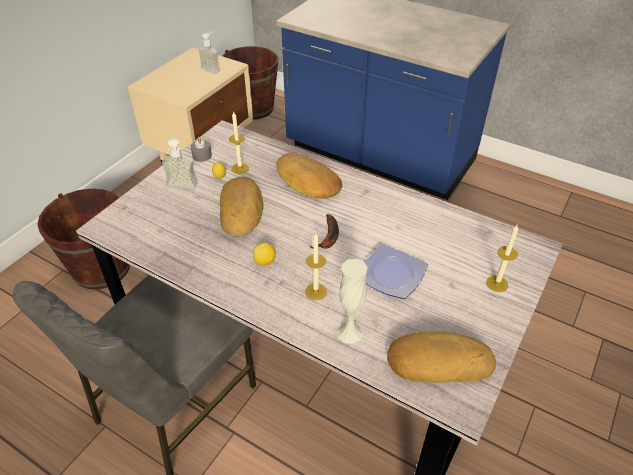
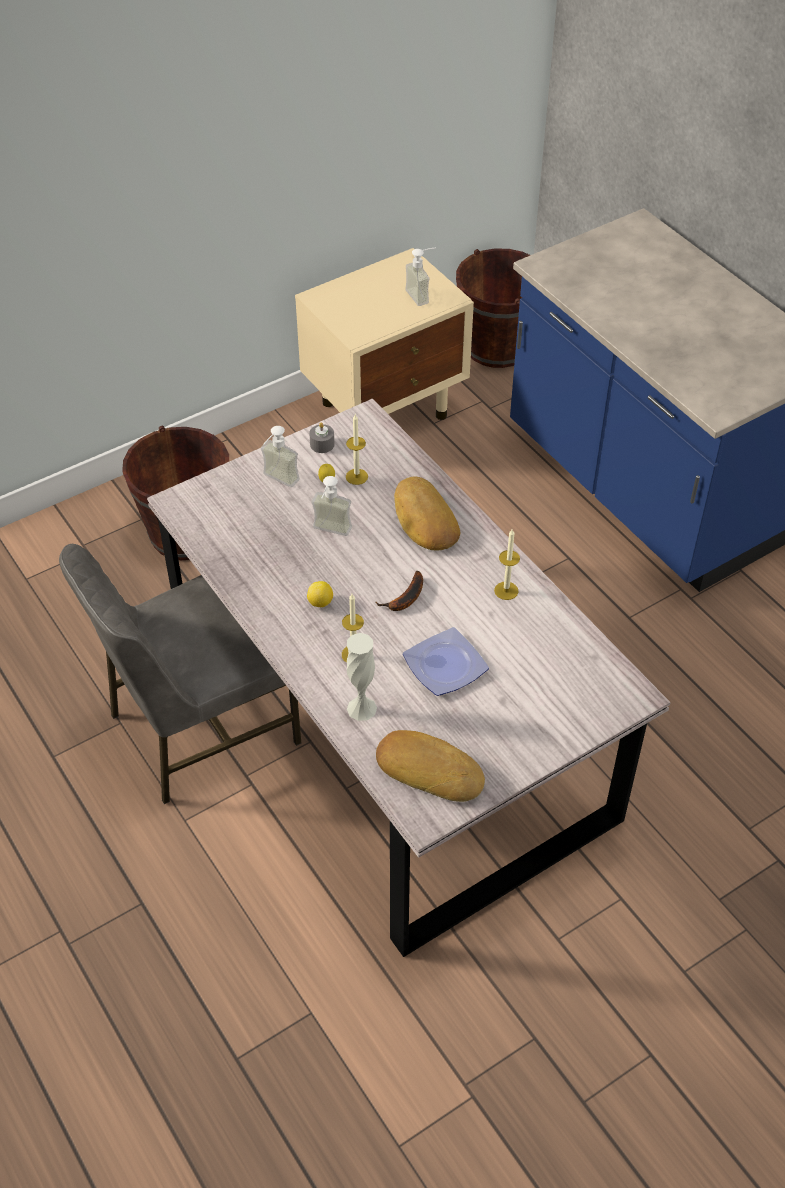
camera: 25 degrees right, 5 degrees up
bread [220,177,263,236] -> soap dispenser [312,476,352,536]
candle [486,225,518,292] -> candle moved to [494,529,520,600]

